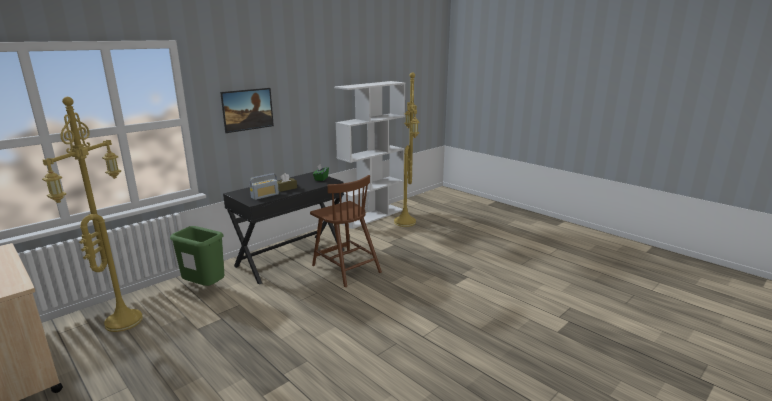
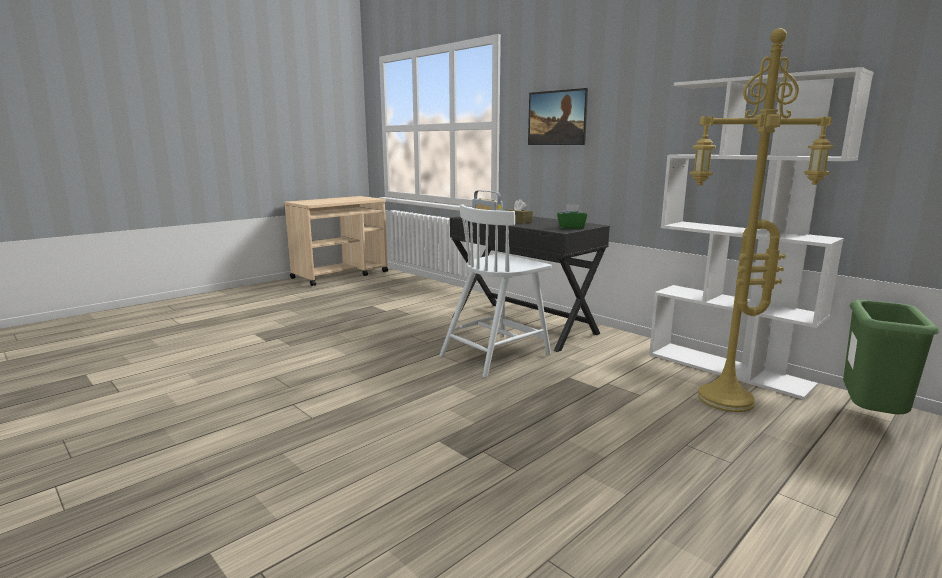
camera: 90 degrees right, 5 degrees down
yellow floor lamp [42,97,143,332] -> none
green trash can [170,226,224,286] -> green trash can moved to [843,300,939,414]
brown chair [310,175,382,287] -> white chair [439,204,552,378]

